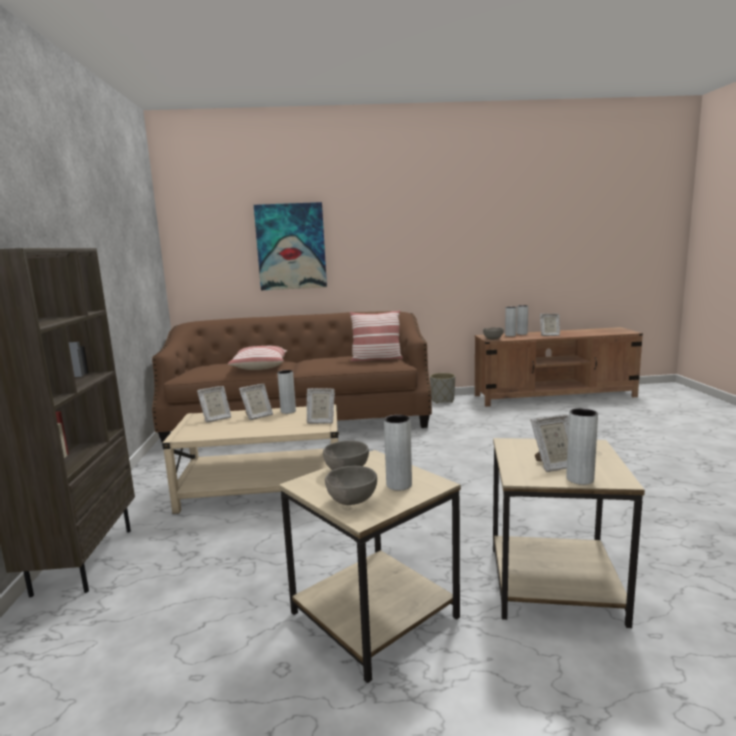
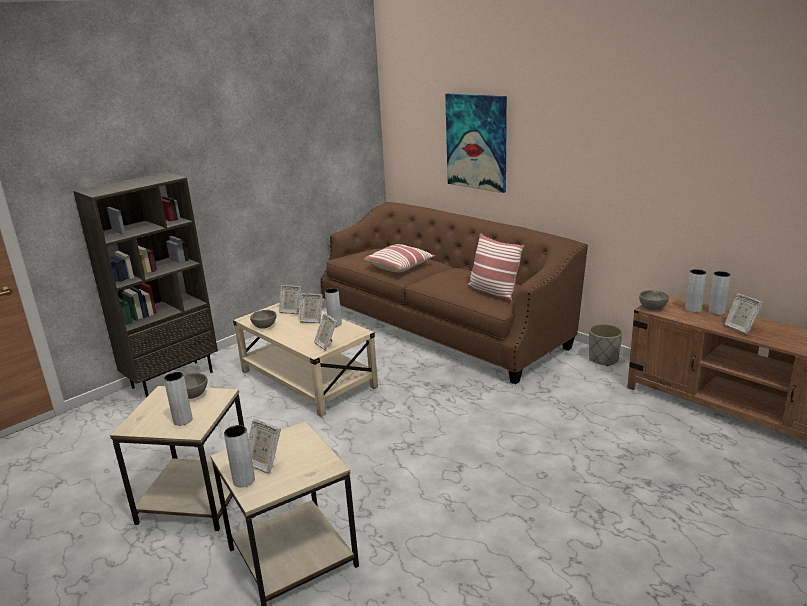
camera: 50 degrees right, 10 degrees up
grey bowl [325,466,377,505] -> grey bowl moved to [250,310,276,329]

